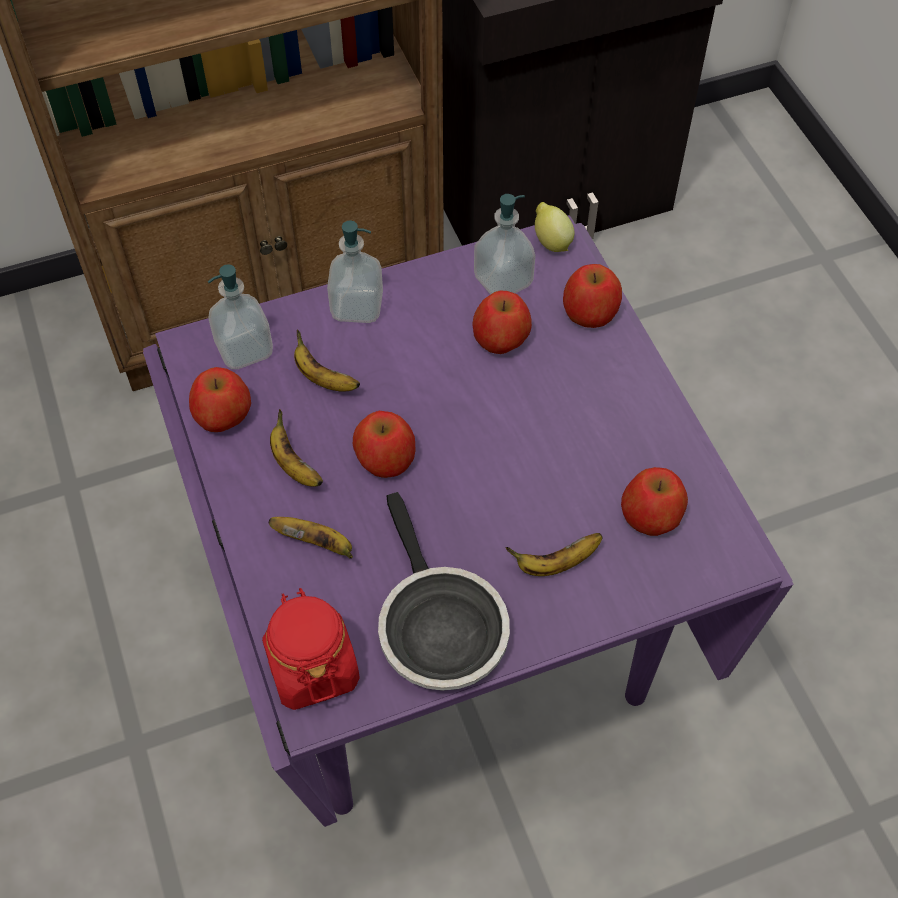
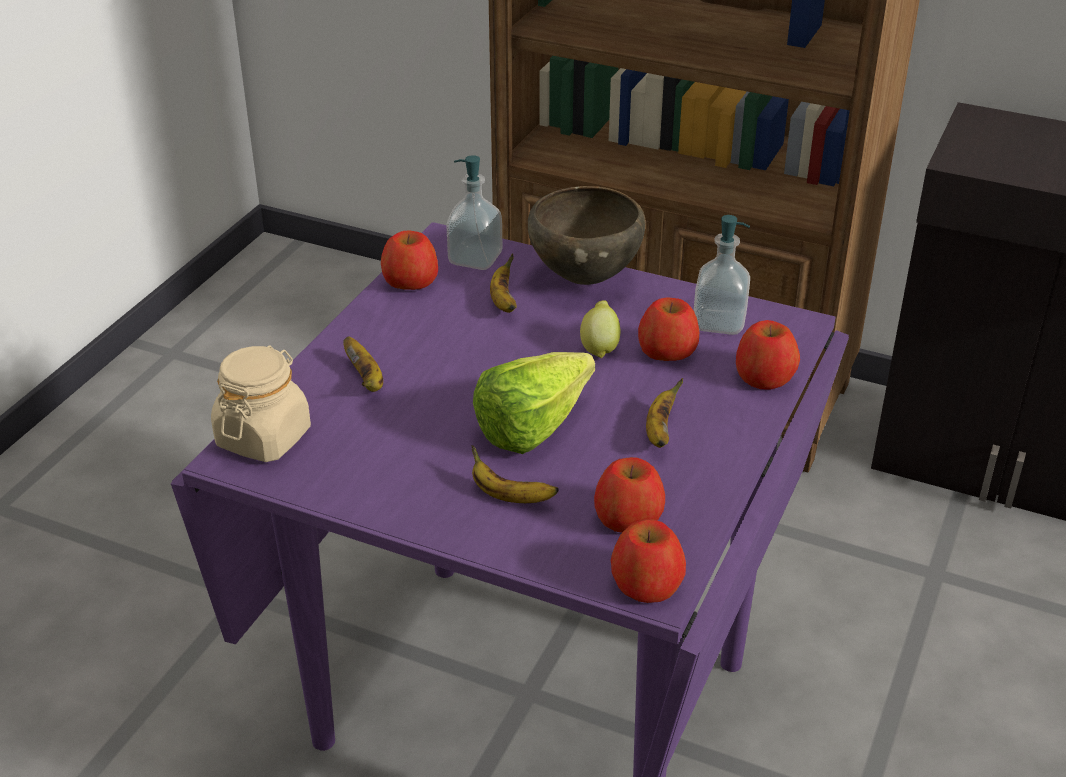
camera: 45 degrees right, 20 degrees down
red jar [262,588,360,710] -> beige jar [211,345,311,462]
banana [270,409,323,487] -> banana moved to [646,378,683,448]
soap dispenser [327,220,383,323] -> brown bowl [528,186,645,285]
apple [353,411,416,478] -> apple moved to [611,519,686,603]
frying pan [378,492,510,691] -> none
lemon [535,202,574,252] -> lemon moved to [580,300,621,359]
none -> lettuce [473,352,595,454]

